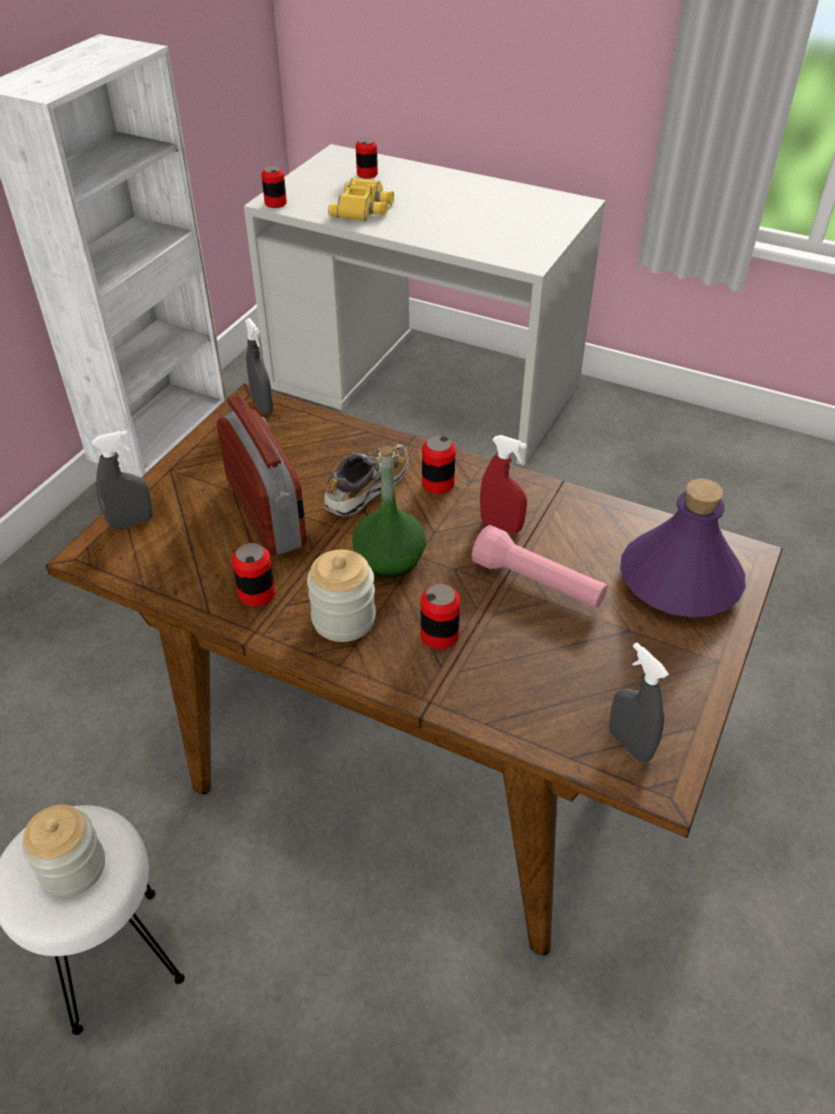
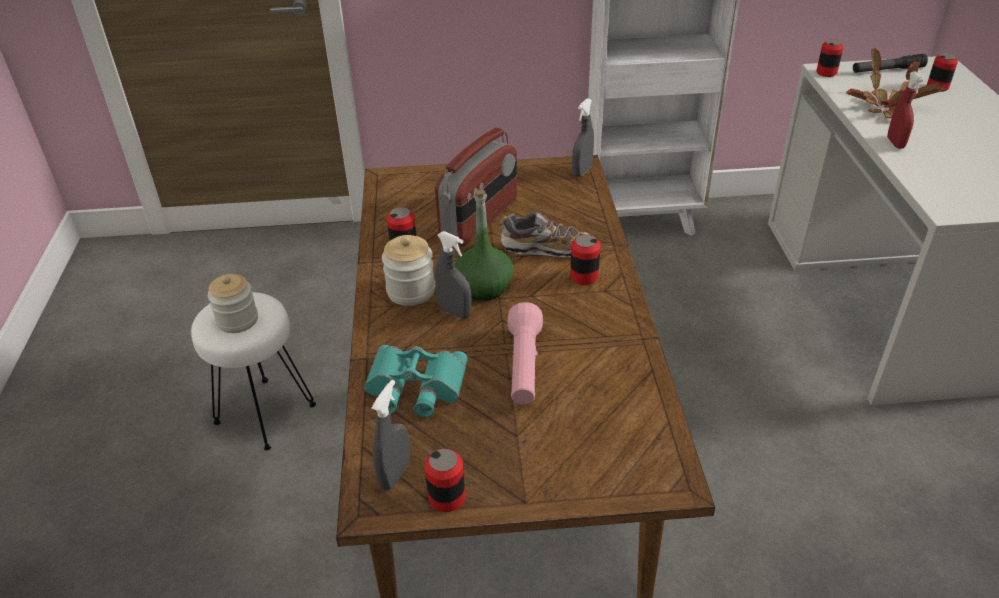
camera: 60 degrees right, 5 degrees down
grey spray bottle [92,430,153,529] -> grey spray bottle moved to [435,231,471,319]
yellow binoculars [328,178,394,221] -> potted plant [846,48,946,118]
can [421,584,460,649] -> can moved to [424,449,465,512]
red spray bottle [480,435,527,533] -> red spray bottle moved to [887,71,923,149]
purple bottle [620,479,746,617] -> none
none -> turquoise binoculars [364,345,468,417]
none -> flashlight [853,54,928,73]

